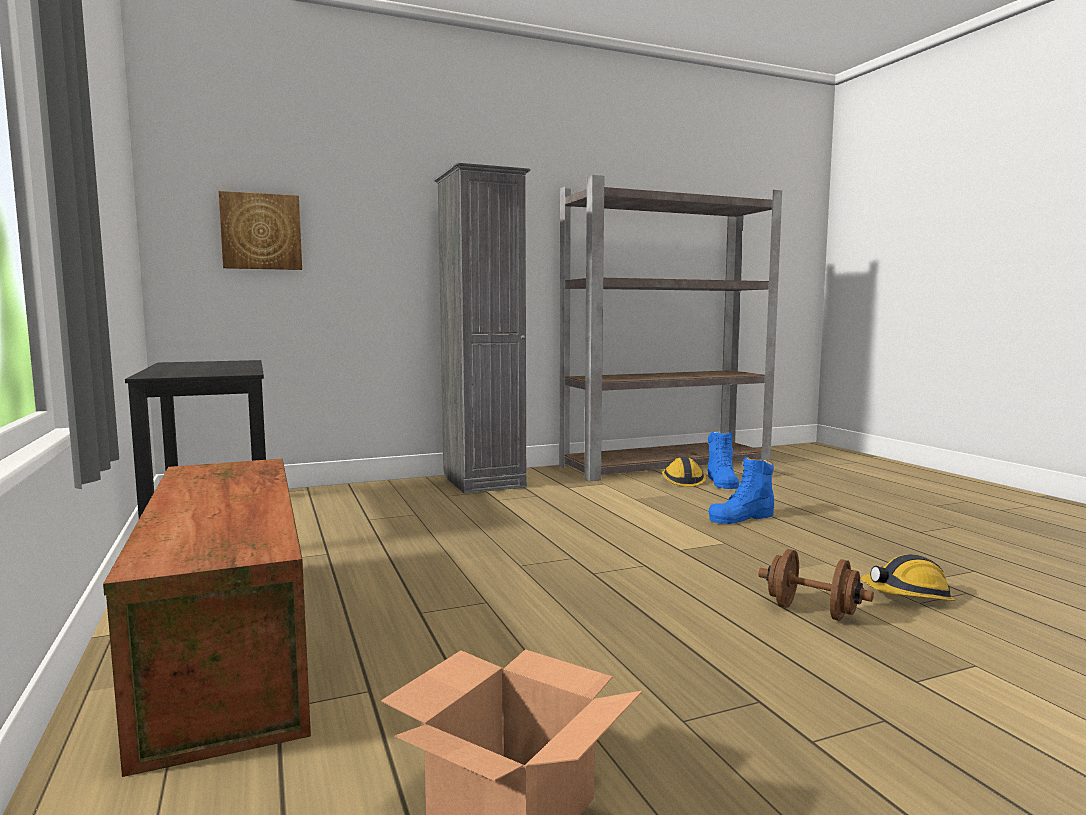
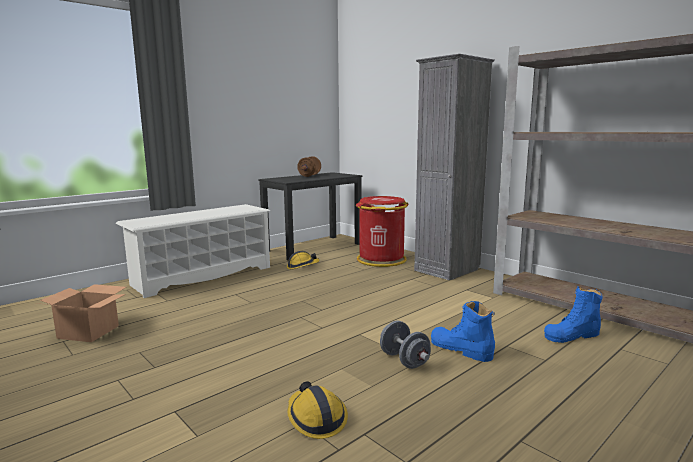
camera: 70 degrees right, 5 degrees up
brown bench [103,459,311,777] -> white shoe rack [116,204,270,298]
picture [218,191,302,270] -> none
hard hat [662,457,706,487] -> hard hat moved to [287,251,319,269]
brown dumbbell [758,549,874,621] -> brown dumbbell moved to [297,156,321,177]
none -> red trash can [356,196,409,267]
none -> grey dumbbell [380,321,431,369]

